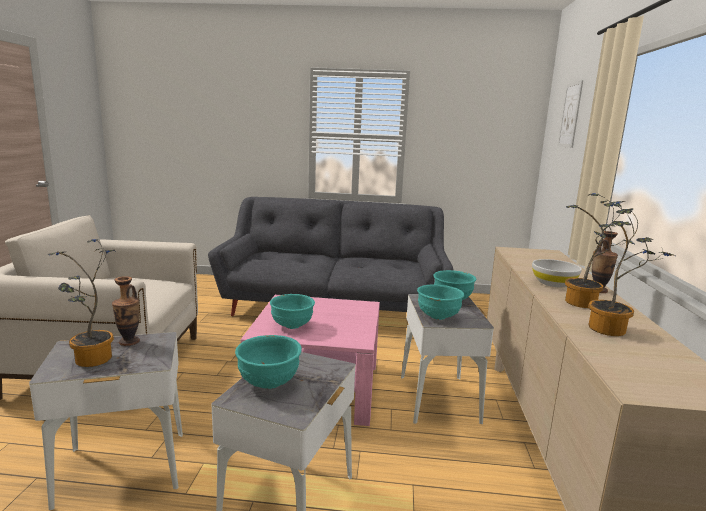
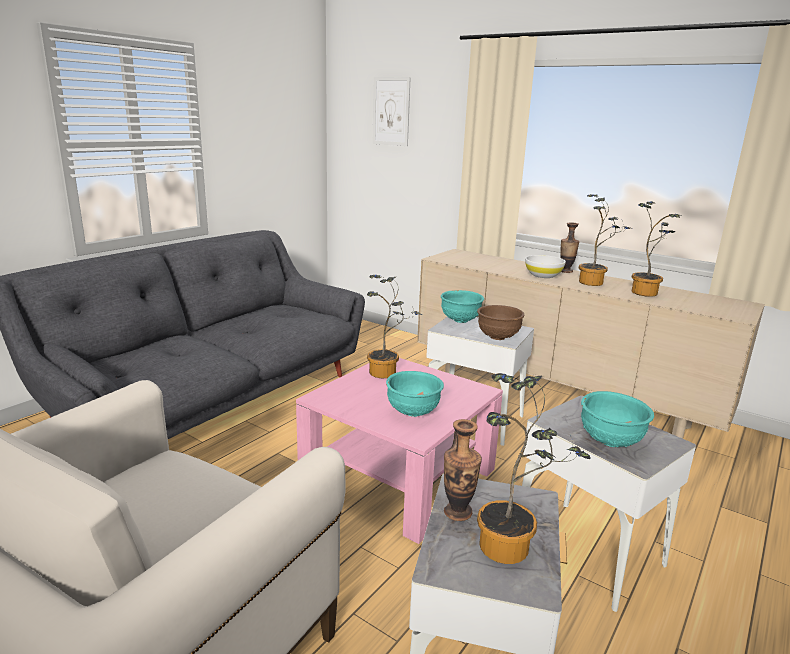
camera: 60 degrees left, 5 degrees up
turquoise bowl [417,284,465,320] -> brown bowl [477,305,524,340]
none -> potted plant [367,275,422,378]

